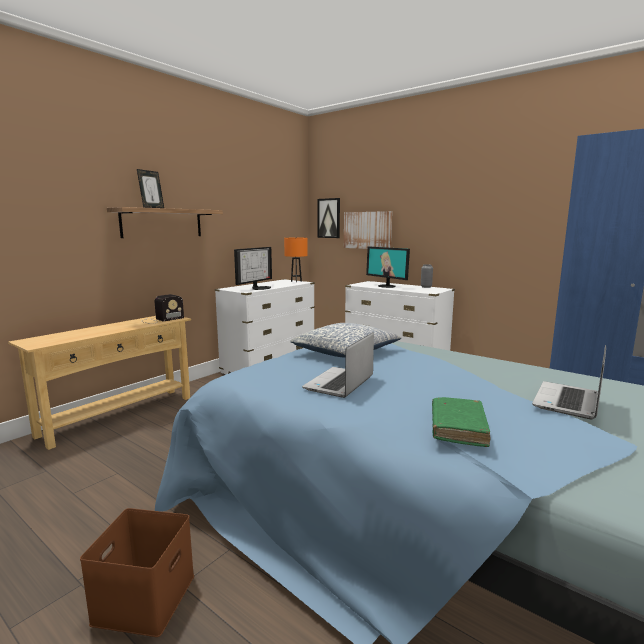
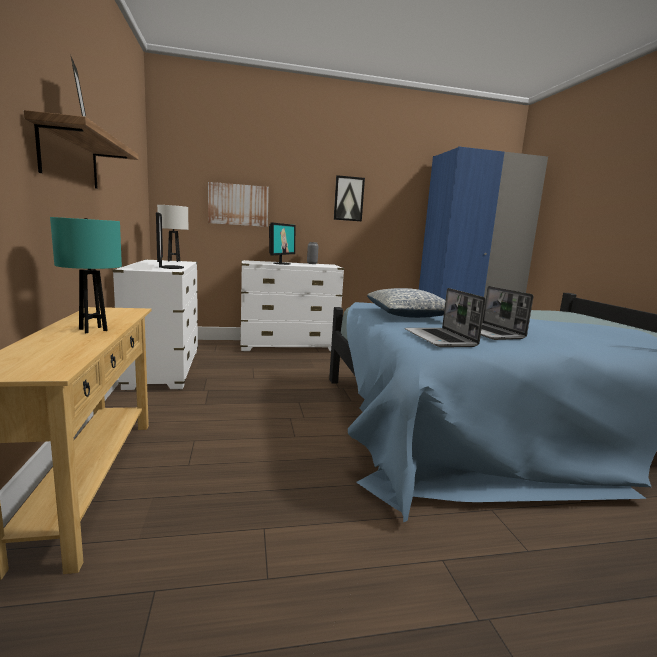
camera: 50 degrees left, 0 degrees up
brown storage box [80,508,194,637] -> none
radio [142,294,184,324] -> none
orange table lamp [284,238,307,282] -> white table lamp [157,205,188,262]
picture [317,198,340,238] -> picture moved to [334,175,365,221]
monitor [366,247,410,288] -> monitor turned 75 degrees counterclockwise [269,223,295,265]
green book [432,397,491,447] -> none
laptop [532,345,606,420] -> laptop moved to [405,288,486,347]
none -> turquoise table lamp [50,217,122,333]

